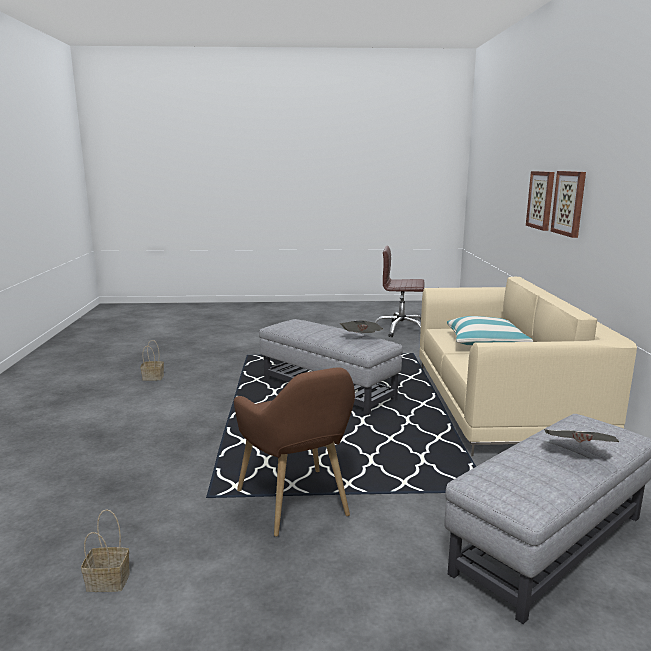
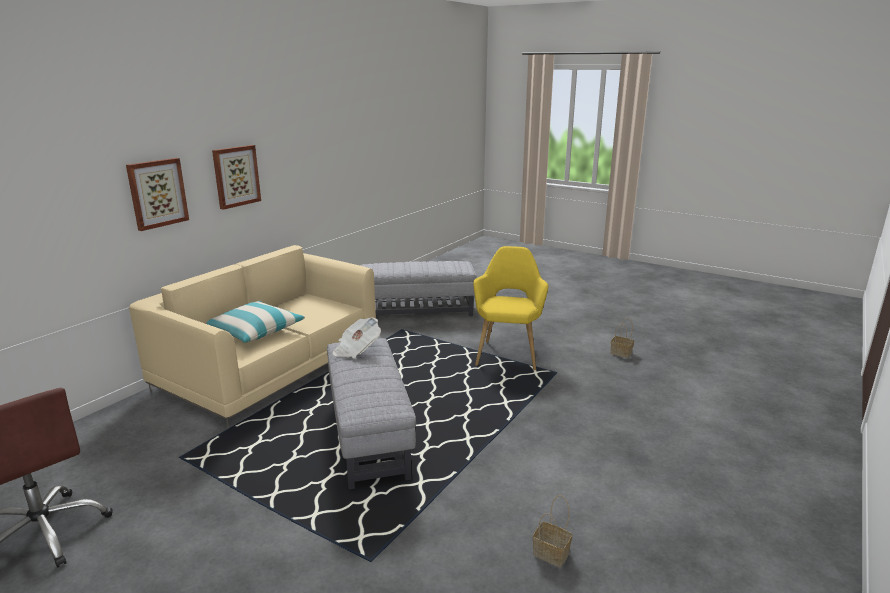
camera: 145 degrees left, 5 degrees up
brown armchair [234,367,355,537] -> yellow armchair [473,246,548,370]
picture [526,171,554,231] -> picture moved to [212,145,261,210]
newspaper [544,429,620,443] -> none

